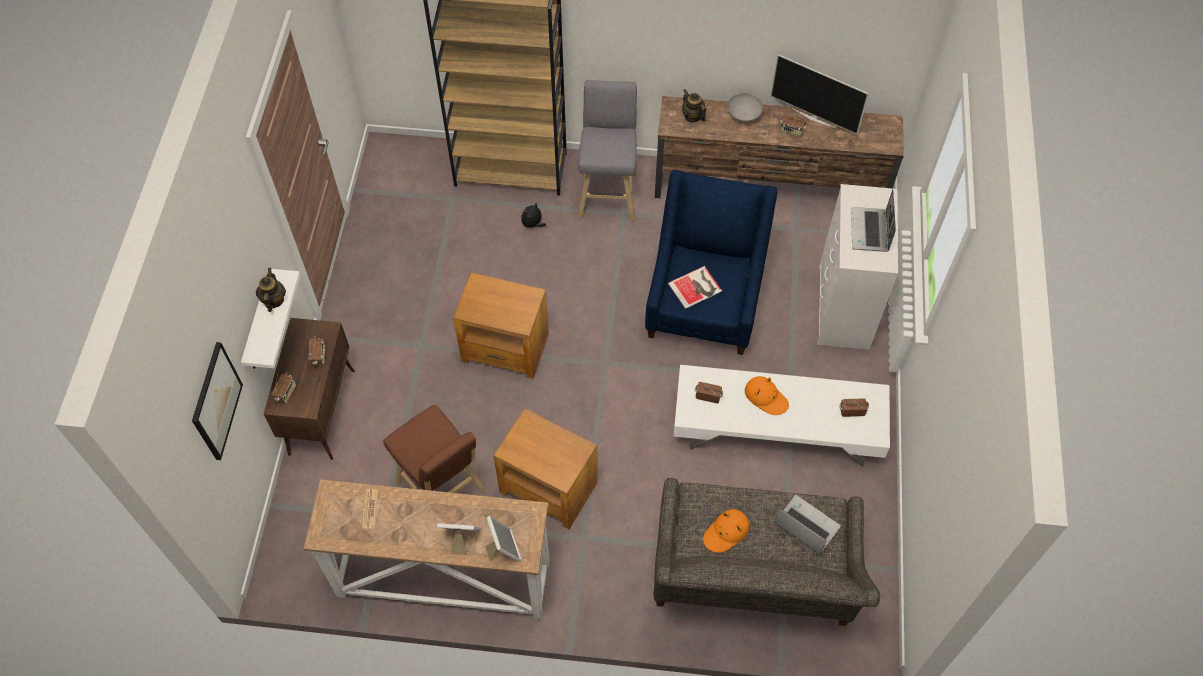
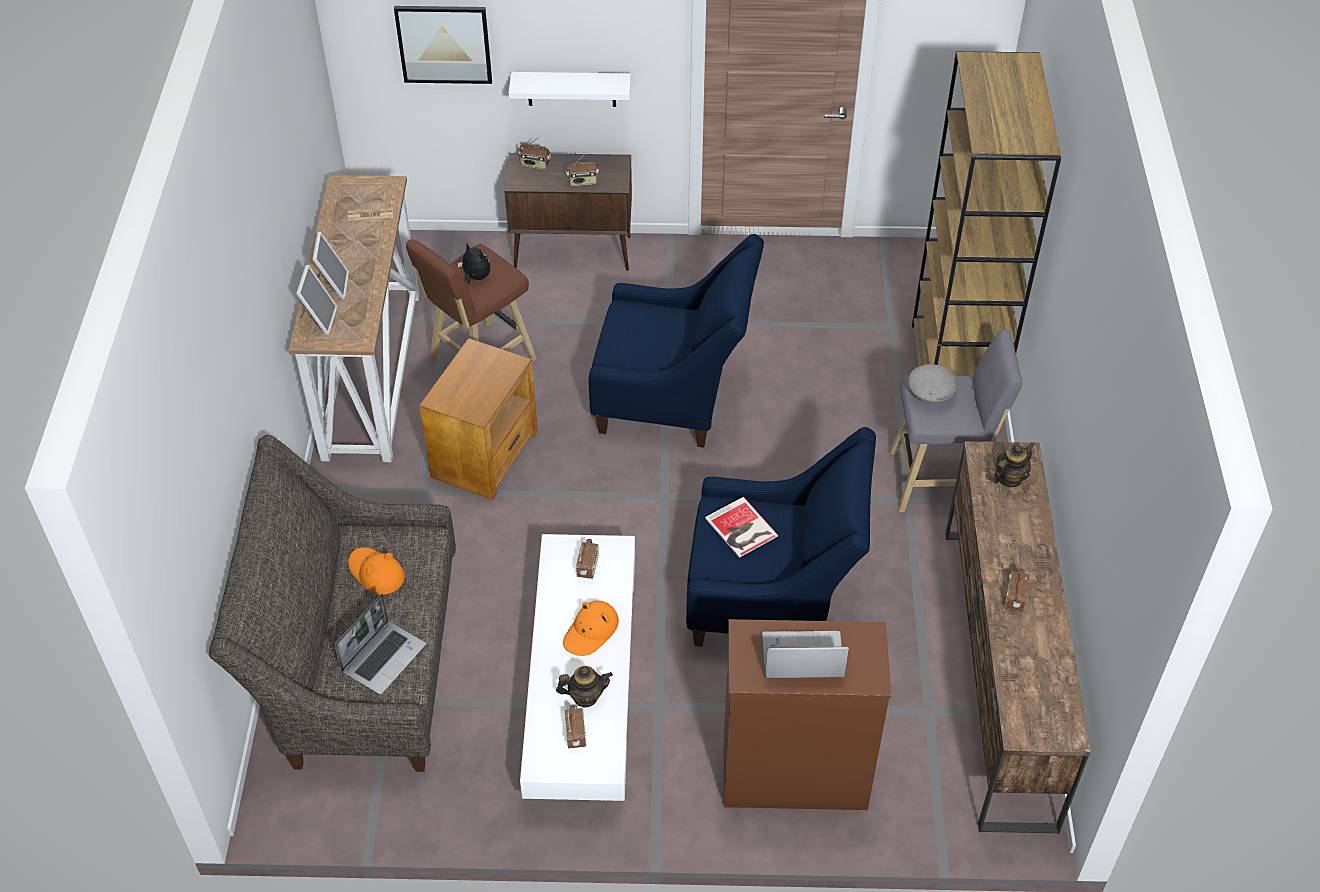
camera: 85 degrees right, 10 degrees down
teapot [256,268,286,312] -> teapot moved to [556,666,613,708]
brown side table [453,272,549,379] -> blue armchair [589,234,764,448]
picture frame [486,516,522,562] -> picture frame turned 60 degrees counterclockwise [296,265,337,335]
plush toy [521,203,546,228] -> plush toy moved to [457,243,491,284]
grey bowl [727,93,763,122] -> grey bowl moved to [908,364,959,404]
television [770,54,869,135] -> none
white dresser [817,184,898,350] -> brown dresser [724,619,891,810]

